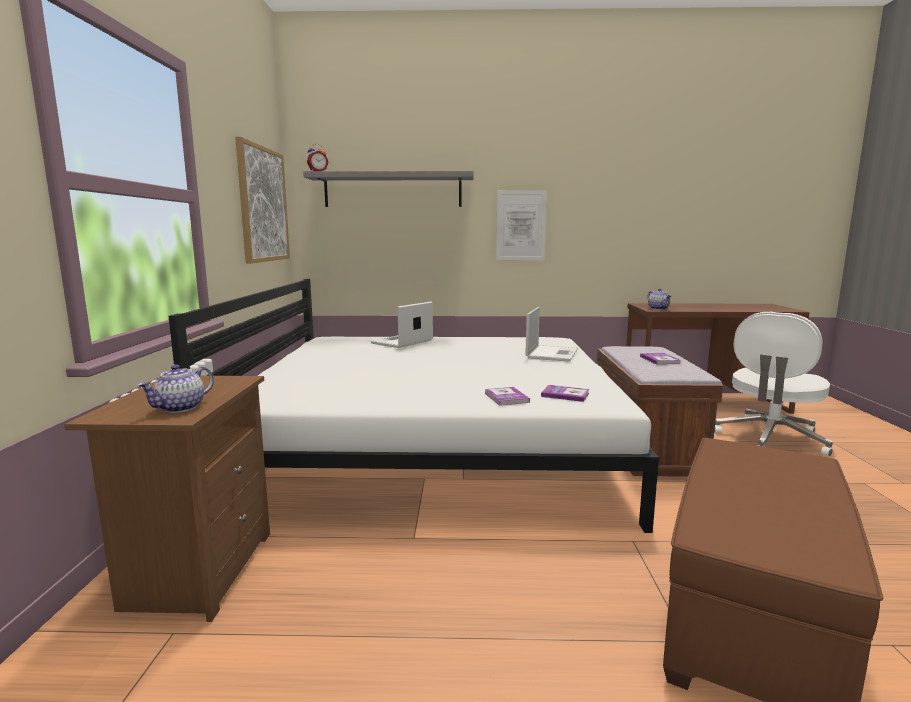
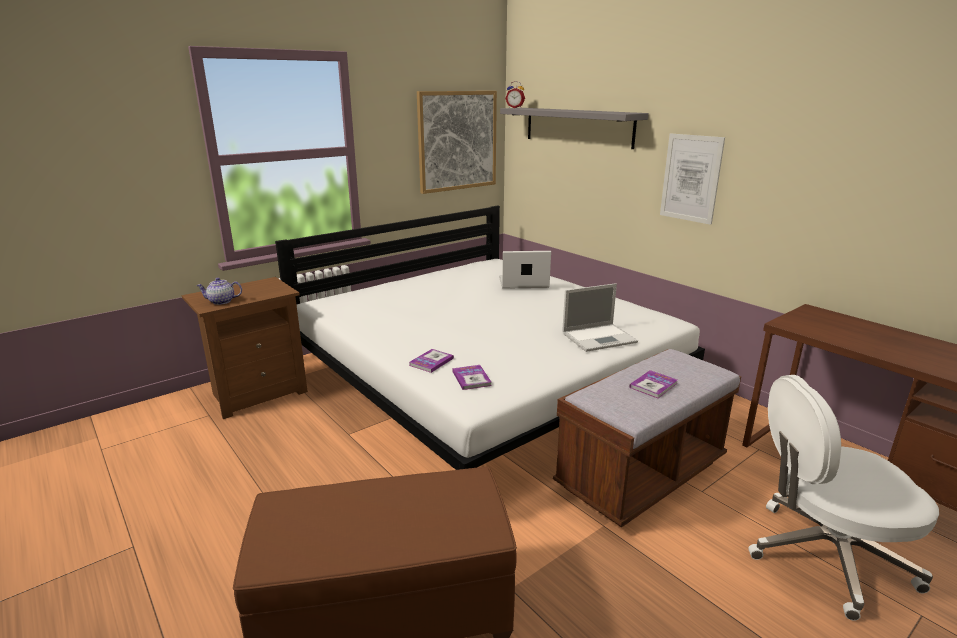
camera: 50 degrees right, 10 degrees up
teapot [647,288,672,310] -> none

